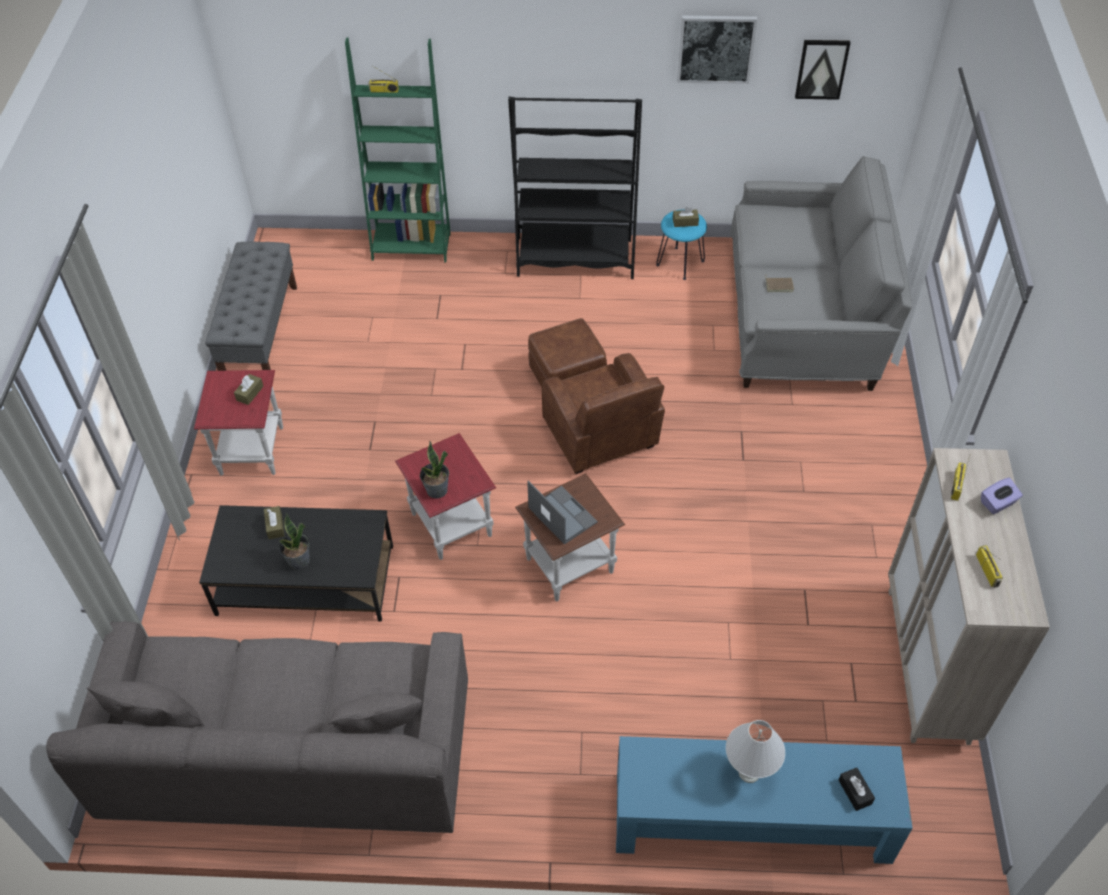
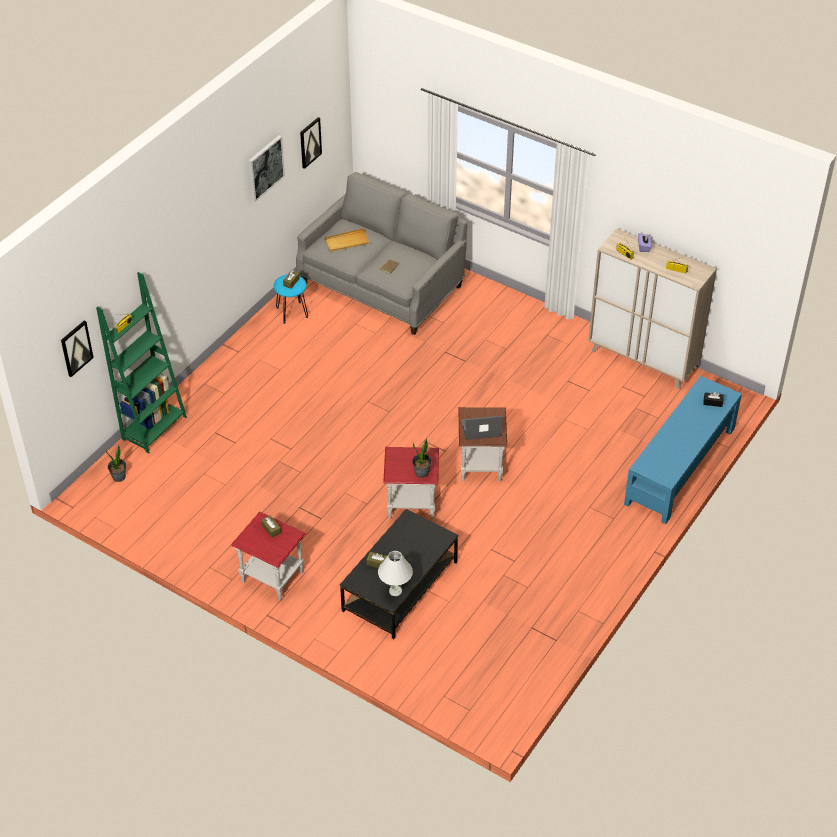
camera: 60 degrees left, 5 degrees down
grey sofa [46,621,468,833] -> none
grey bench [205,242,297,371] -> none
potted plant [279,513,310,569] -> potted plant moved to [106,444,126,482]
black bookcase [508,97,642,279] -> none
brown armchair [528,318,665,474] -> none
white table lamp [726,720,785,783] -> white table lamp moved to [378,551,413,596]
none -> picture [61,321,94,377]
none -> beige tray [324,228,370,252]

